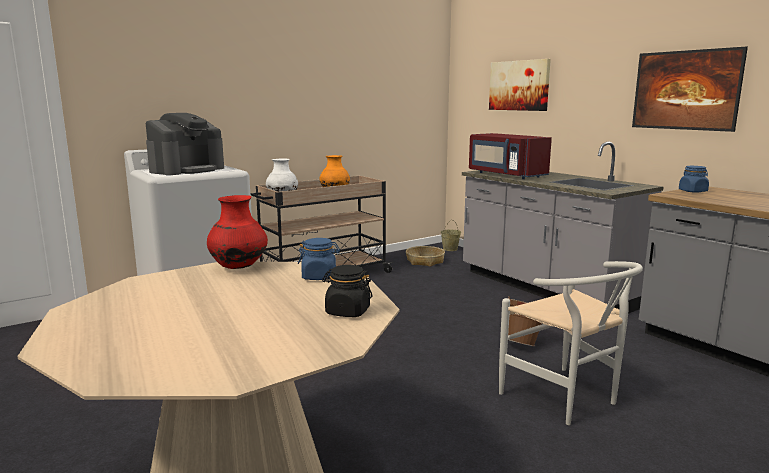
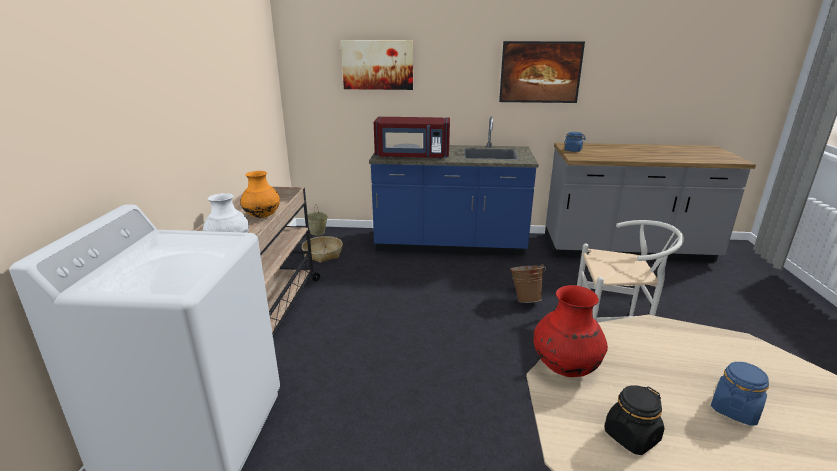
camera: 50 degrees left, 10 degrees up
coffee machine [146,113,224,175] -> none
blue jar [298,238,340,280] -> blue jar moved to [711,362,769,426]
black jar [322,265,372,317] -> black jar moved to [605,385,665,455]
grey counter [462,142,663,314] -> blue counter [369,116,538,256]

